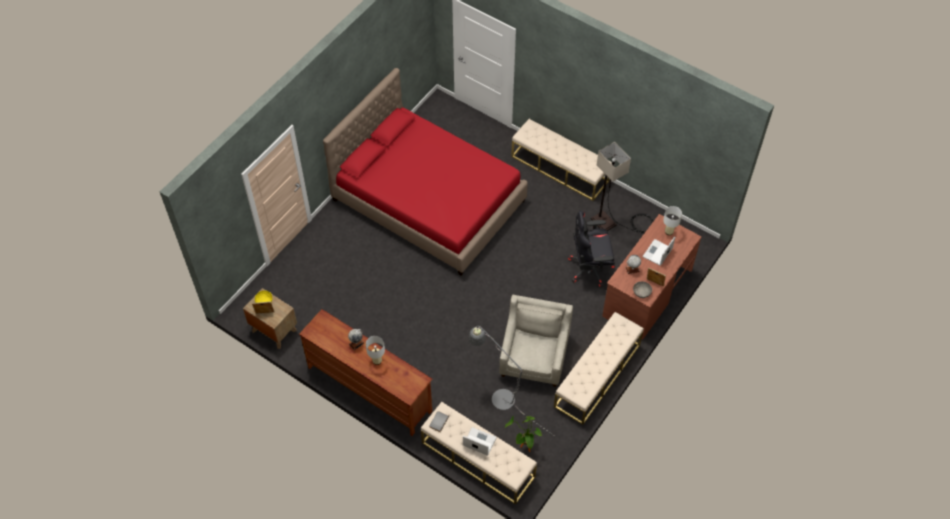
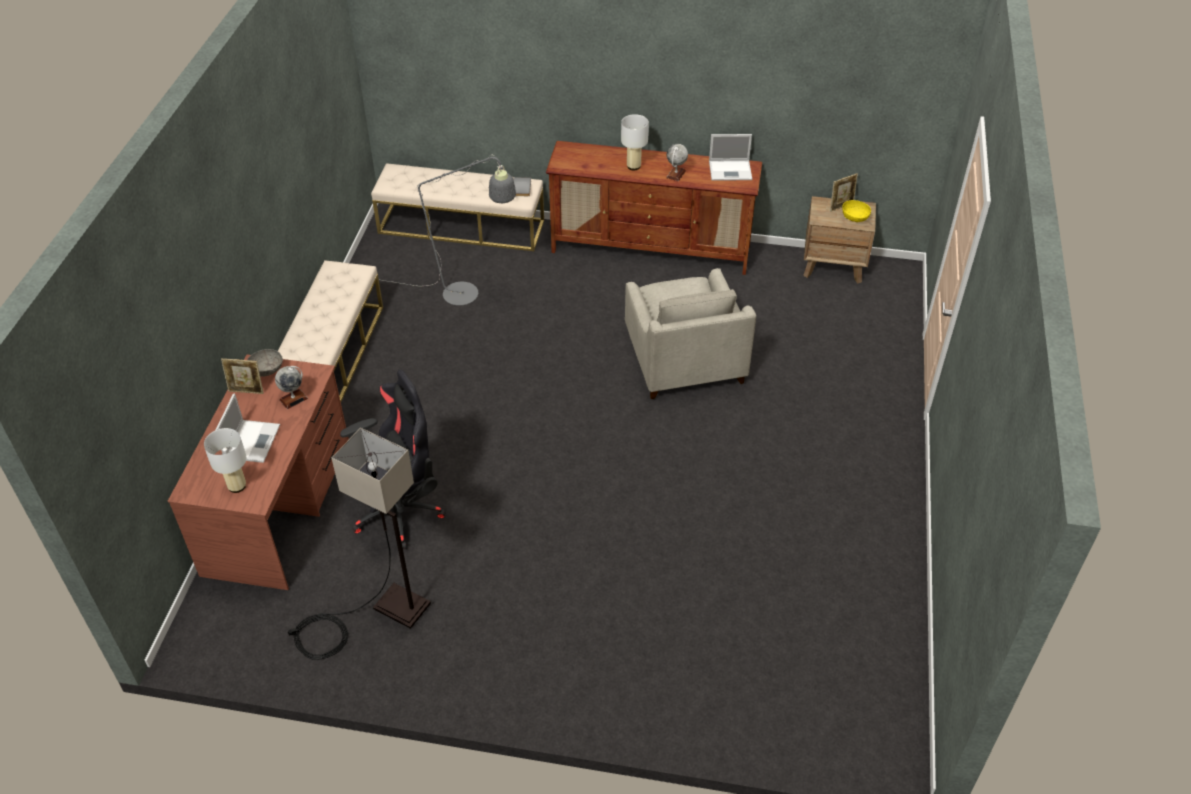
camera: 155 degrees right, 10 degrees down
red bed [323,68,528,276] -> none
laptop [463,427,497,456] -> laptop moved to [709,134,752,181]
beige armchair [499,295,573,387] -> beige armchair moved to [625,268,756,399]
potted plant [505,416,542,452] -> none
beige bench [511,119,612,201] -> none

